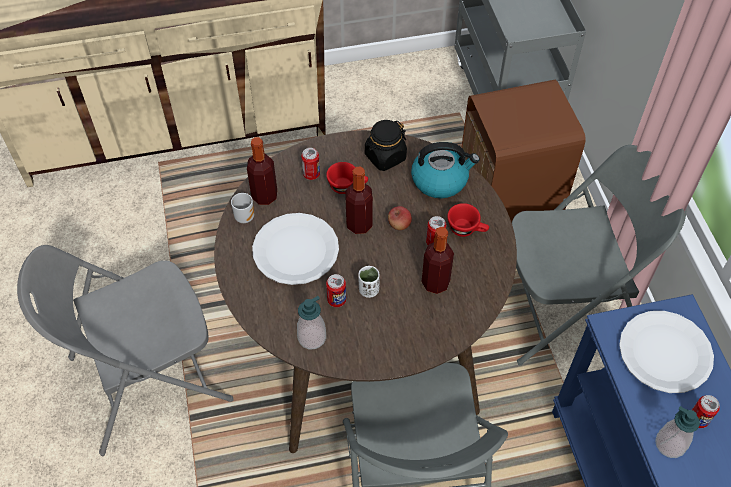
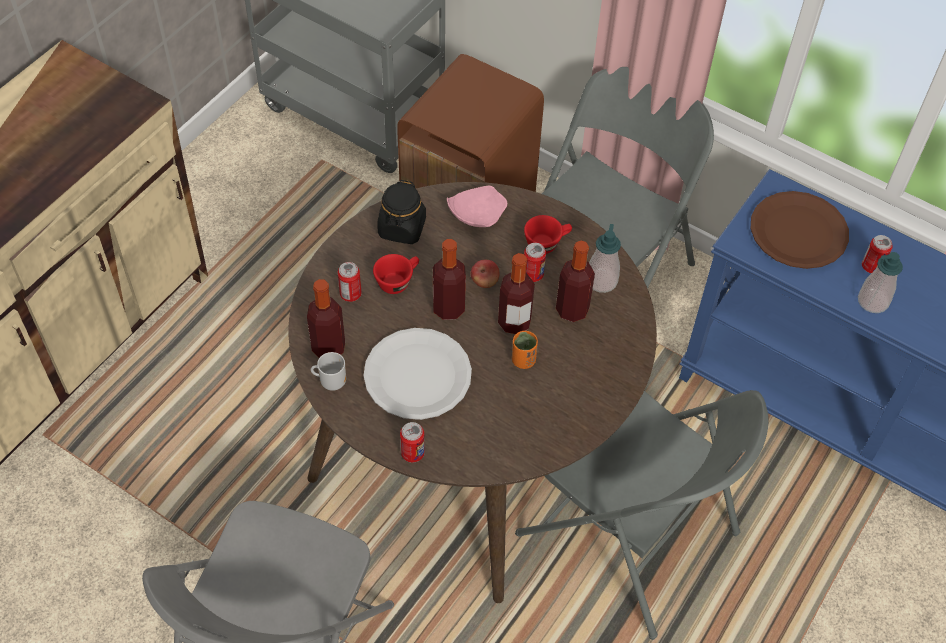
camera: 45 degrees left, 0 degrees up
soap dispenser [297,296,326,349] -> soap dispenser moved to [589,224,621,293]
can [326,274,346,307] -> can moved to [400,422,425,463]
white cup [358,266,379,298] -> orange cup [512,331,538,369]
kettle [411,142,480,198] -> pink plate [447,186,507,227]
white plate [619,311,714,393] -> brown plate [750,191,849,269]
none -> bottle [498,253,535,334]

